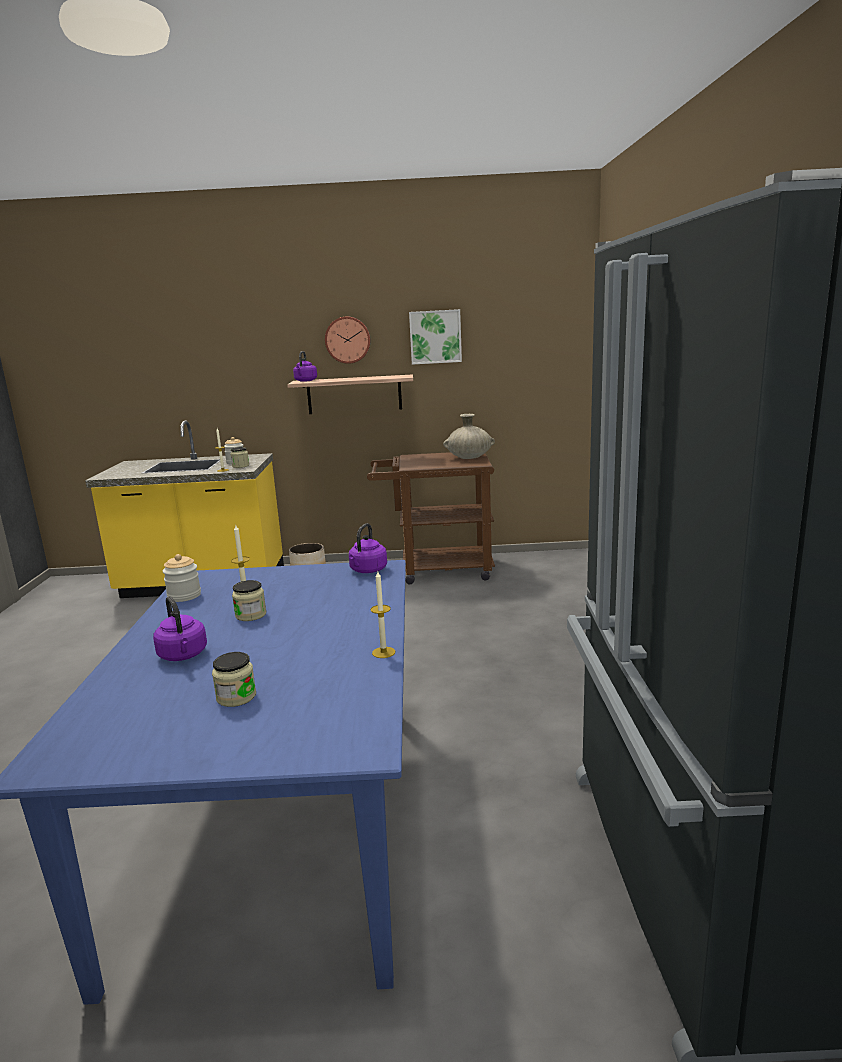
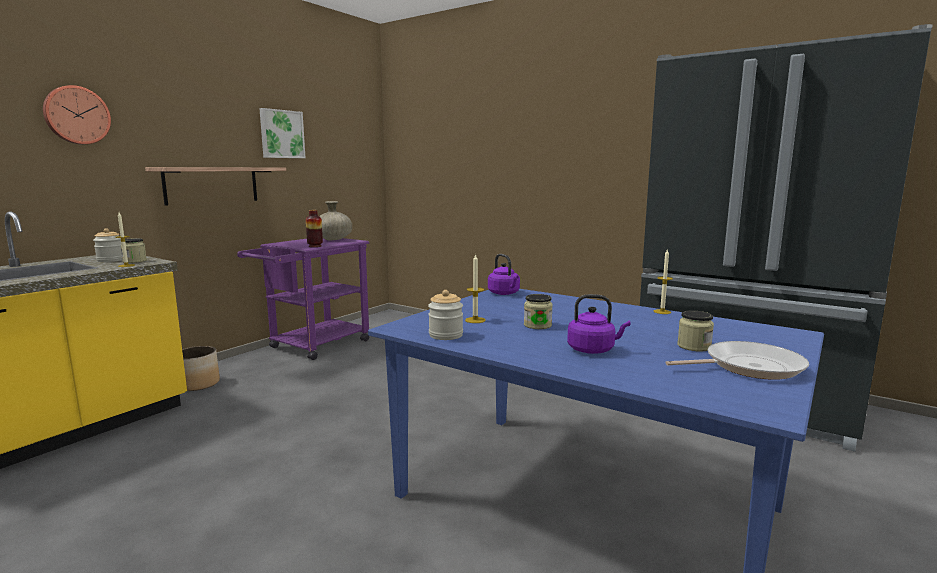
camera: 55 degrees left, 5 degrees down
purple kettle [293,351,317,382] -> none
wall clock [325,317,371,364] -> wall clock moved to [43,85,111,144]
brown cart [367,452,495,585] -> purple cart [237,238,369,360]
none -> vase [306,210,323,247]
none -> frying pan [665,341,809,380]

